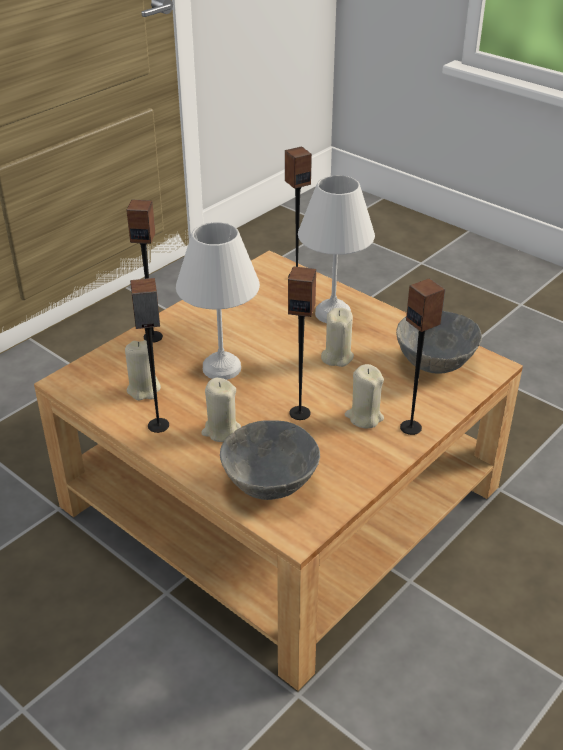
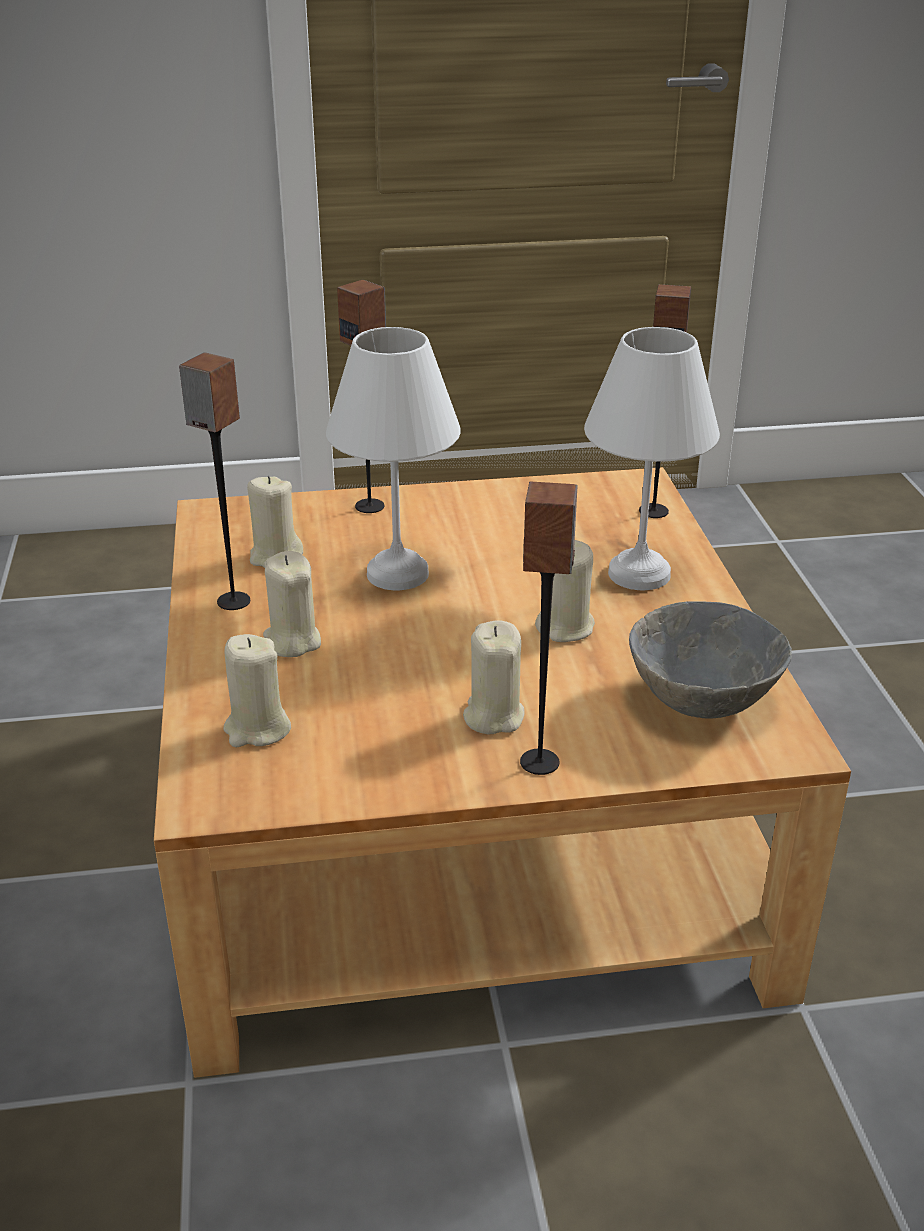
camera: 40 degrees right, 5 degrees down
grey bowl [220,420,320,500] -> beige candle [224,634,291,747]
speaker [288,266,316,420] -> none

